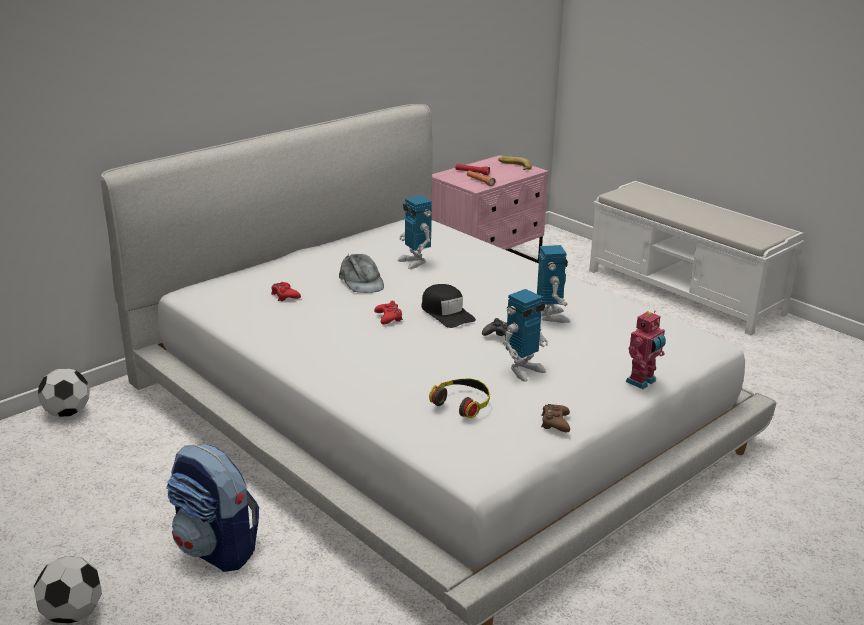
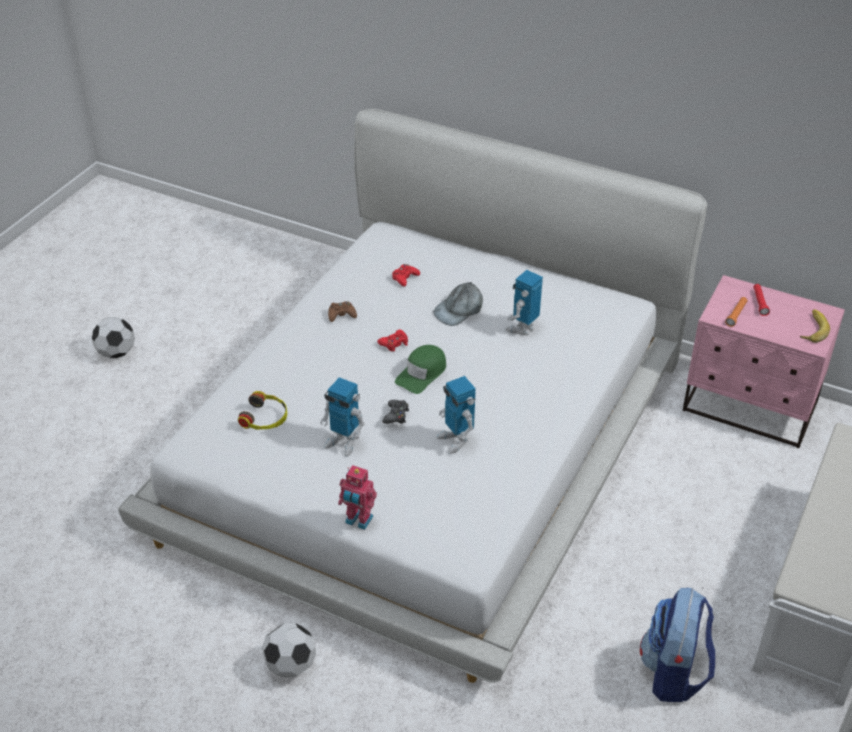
camera: 70 degrees right, 15 degrees up
football [38,368,90,417] -> football moved to [262,623,316,677]
backpack [166,444,259,572] -> backpack moved to [640,588,715,702]
black cap [421,284,476,328] -> green cap [395,345,446,394]
toy robot [537,245,570,323] -> toy robot turned 90 degrees clockwise [436,376,476,454]
brown game controller [541,404,570,432] -> brown game controller moved to [328,301,357,322]

